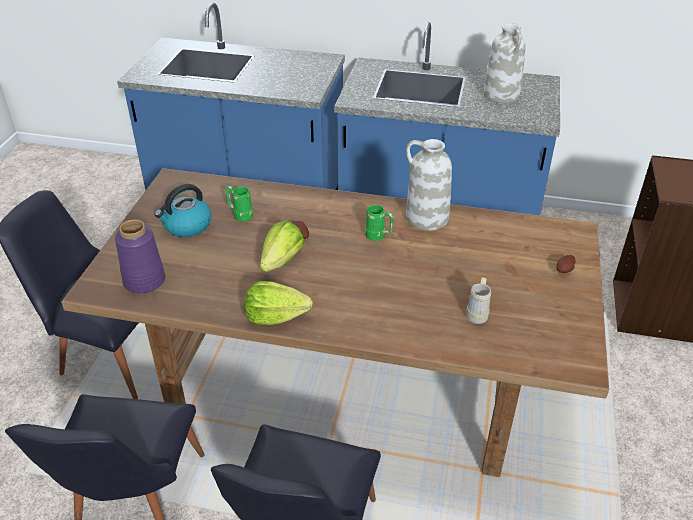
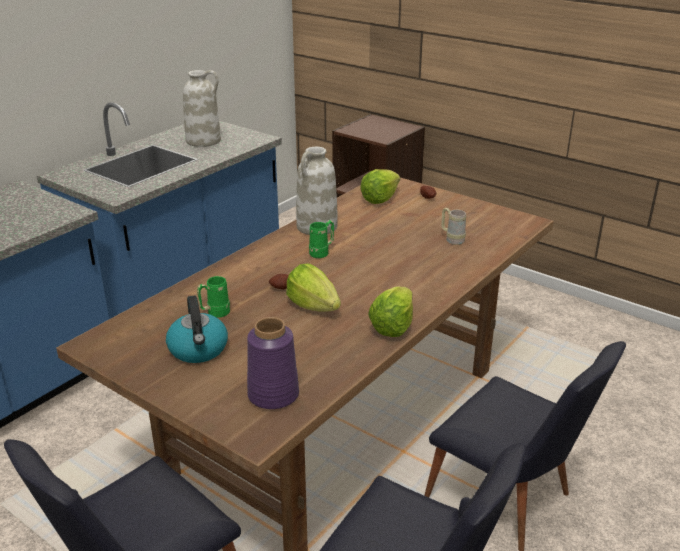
camera: 65 degrees left, 10 degrees down
none -> lettuce [361,169,400,204]

